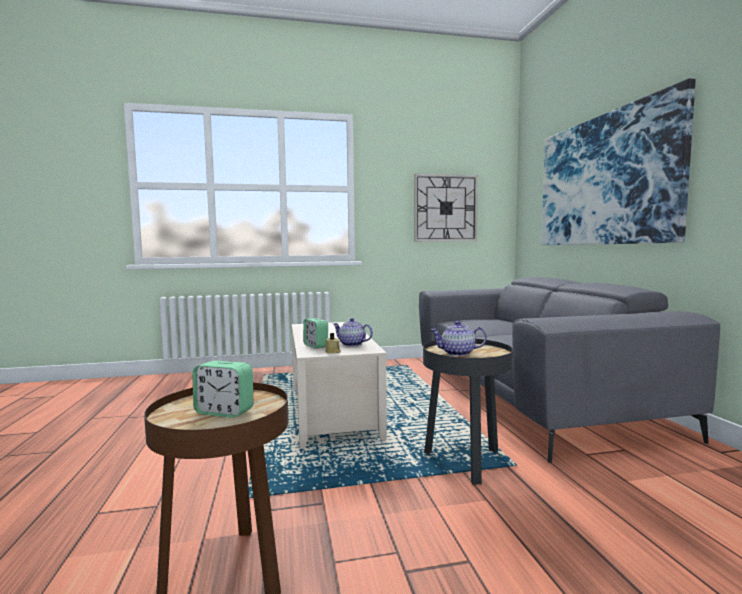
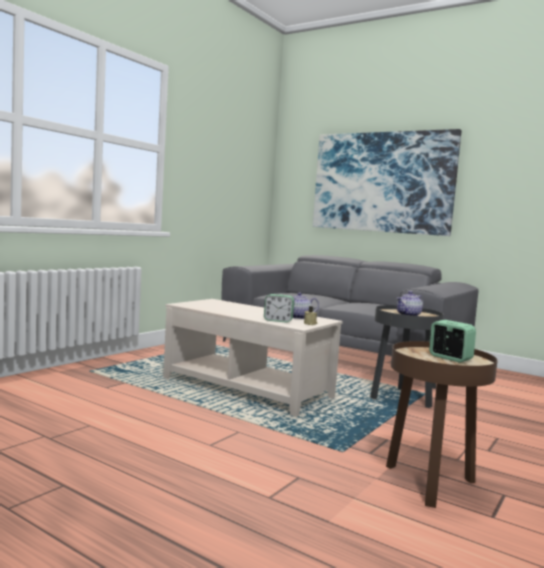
camera: 45 degrees left, 0 degrees up
alarm clock [192,361,253,418] -> alarm clock turned 105 degrees counterclockwise [429,320,476,362]
wall clock [414,174,478,242] -> none

